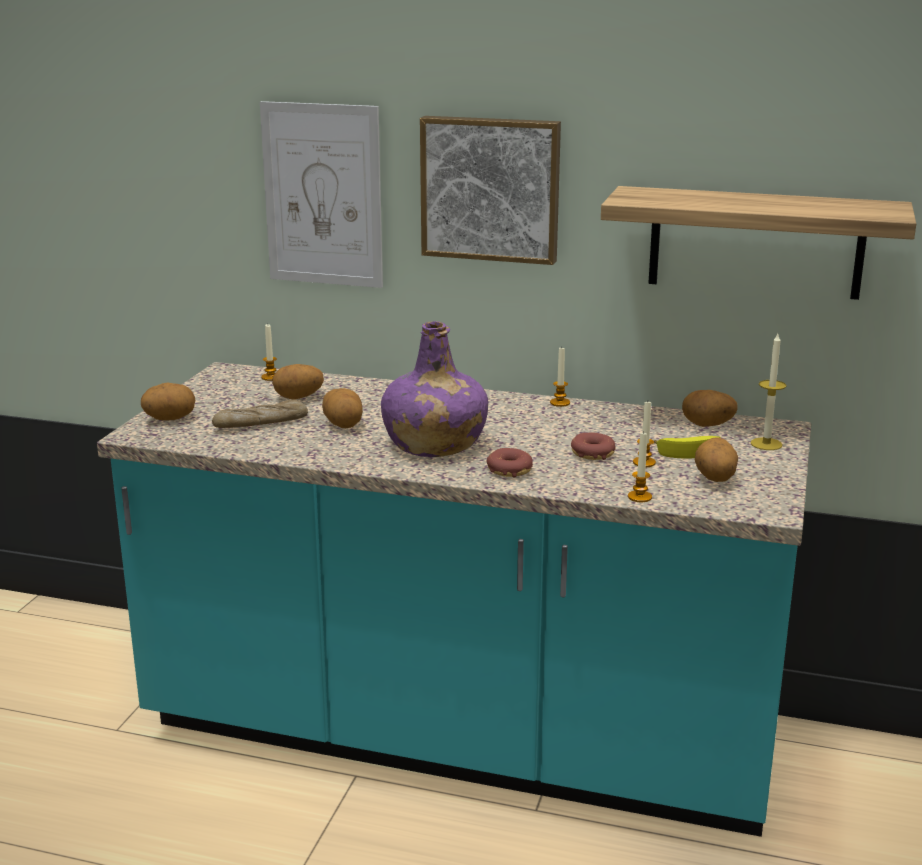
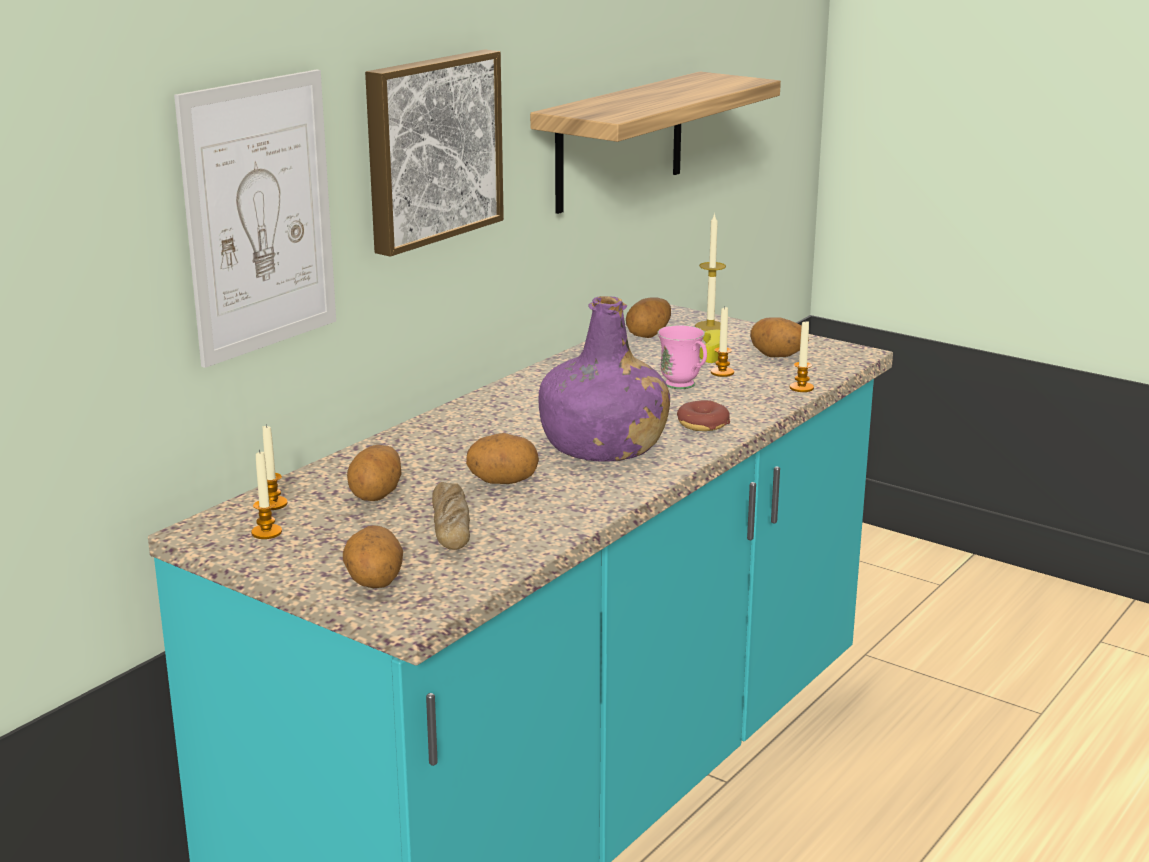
camera: 70 degrees left, 0 degrees up
candle [550,348,570,407] -> candle moved to [251,450,282,539]
donut [571,432,616,460] -> pink mug [658,325,707,389]

